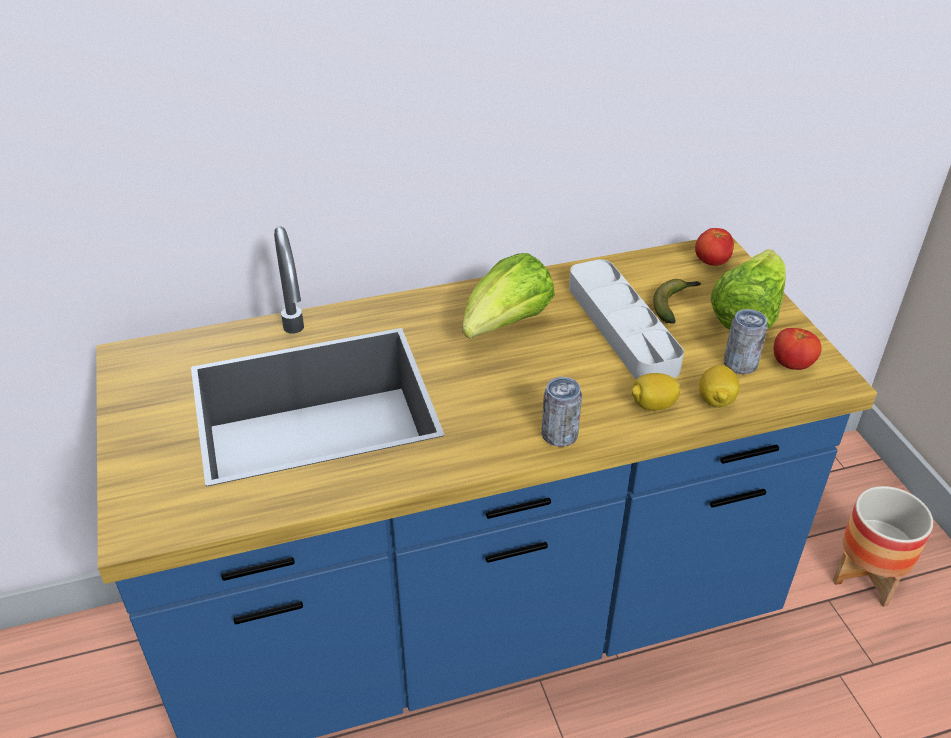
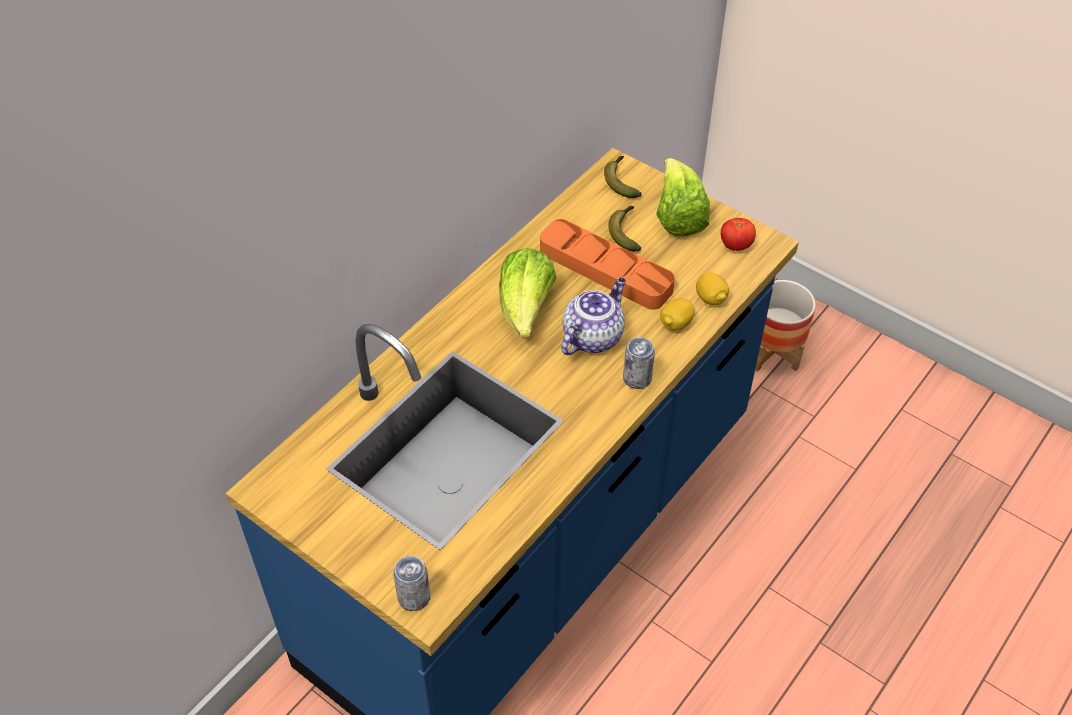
camera: 35 degrees left, 10 degrees up
grey tray [569,259,684,379] -> orange tray [540,219,675,310]
tomato [695,228,734,266] -> banana [604,156,642,198]
can [724,309,767,374] -> can moved to [394,556,430,611]
none -> teapot [561,277,626,355]

